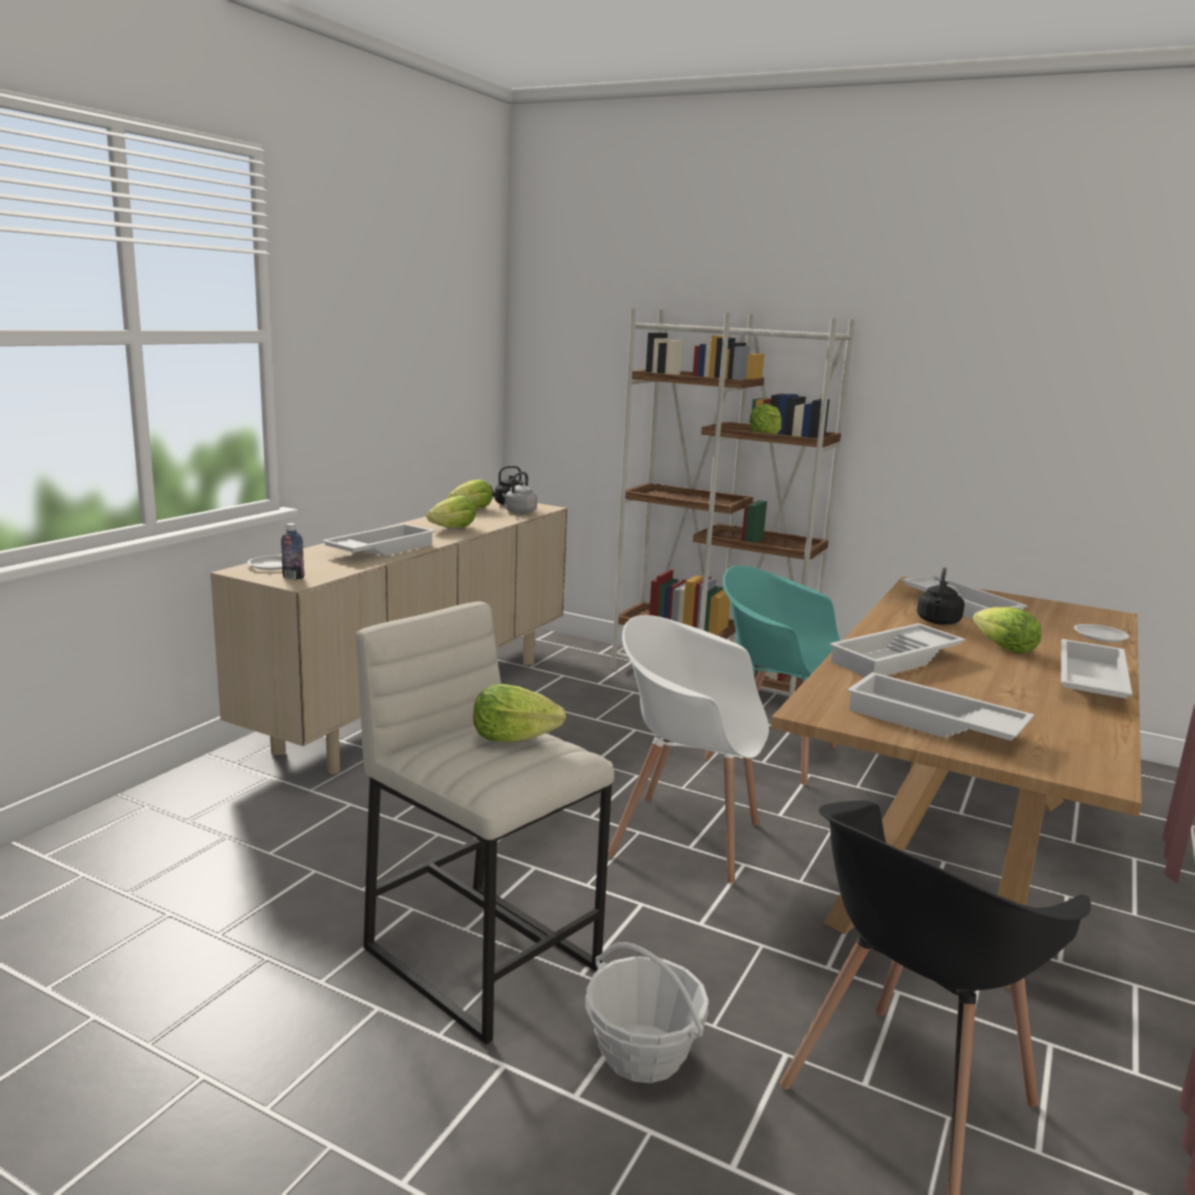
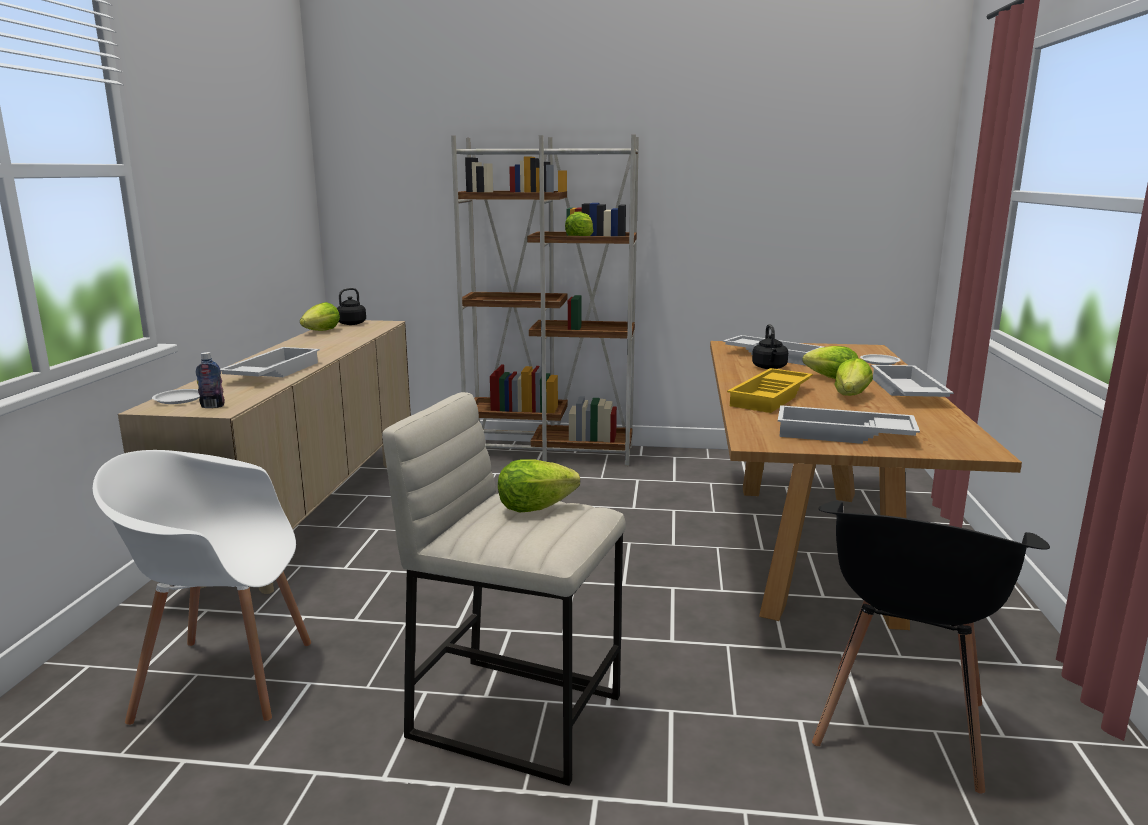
camera: 20 degrees left, 0 degrees up
lettuce [427,495,476,528] -> lettuce moved to [834,358,873,396]
grey kettle [502,472,537,514] -> none
basket [586,942,709,1083] -> none
white chair [608,615,769,883] -> white chair moved to [93,450,311,725]
turquoise chair [704,565,840,785] -> none
white tray [829,623,966,676] -> yellow tray [727,368,813,413]

